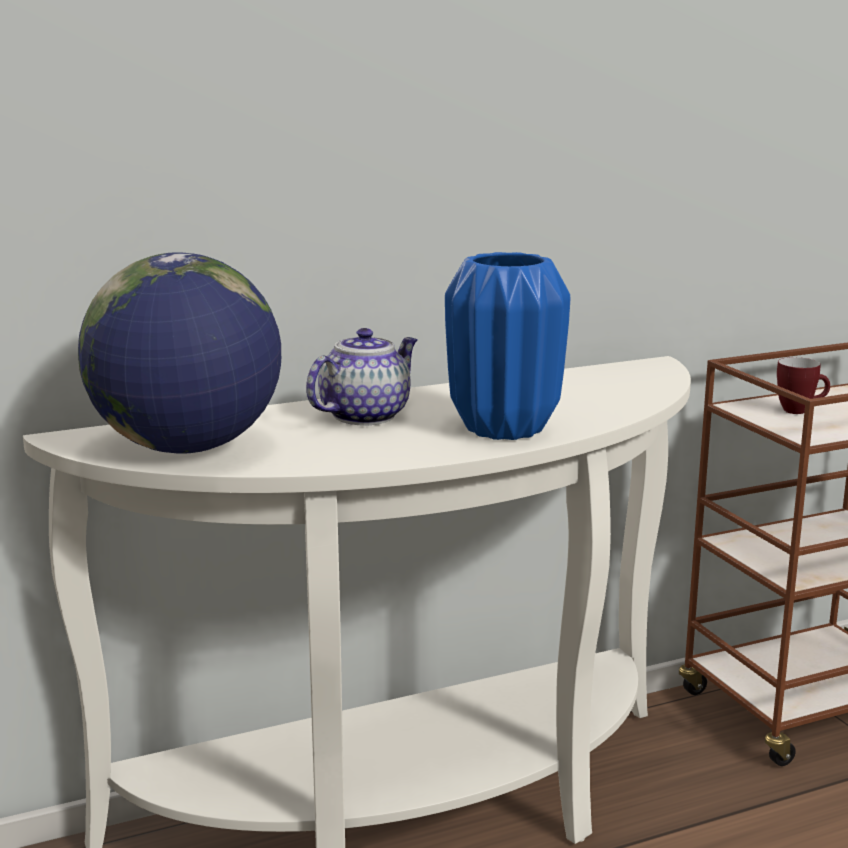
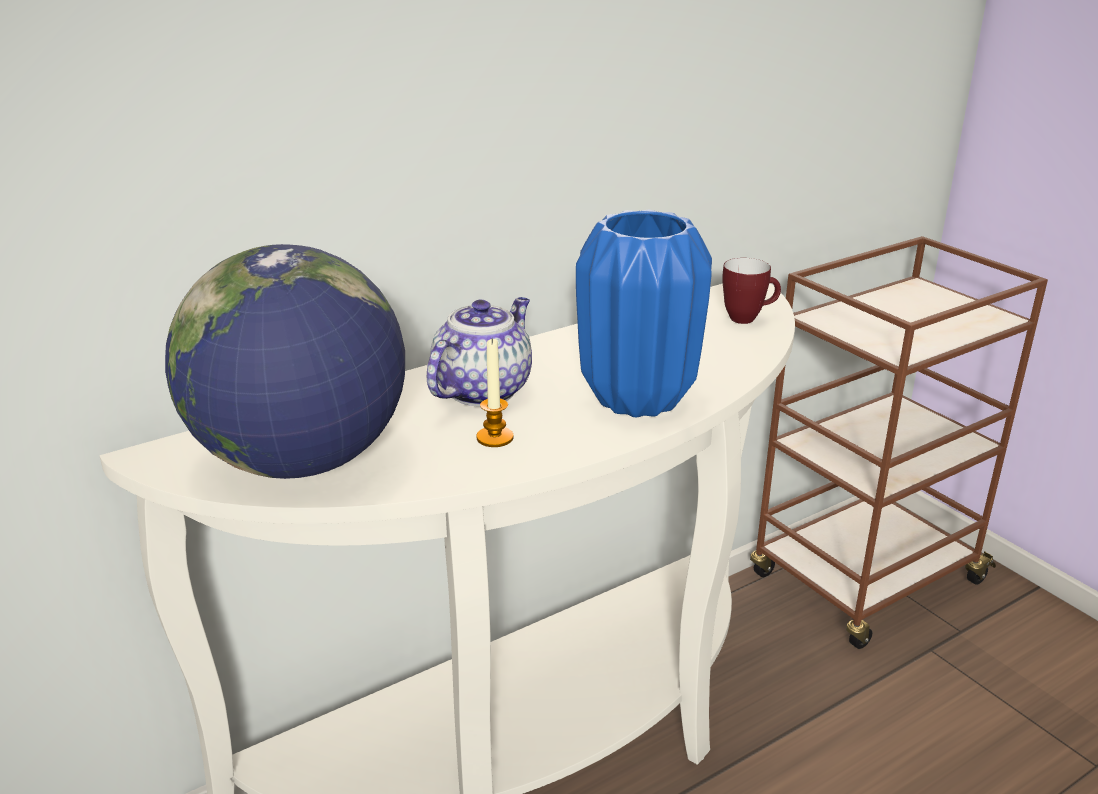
camera: 10 degrees left, 10 degrees up
mug [777,357,830,414] -> mug moved to [722,258,781,324]
none -> candle [476,338,514,447]

